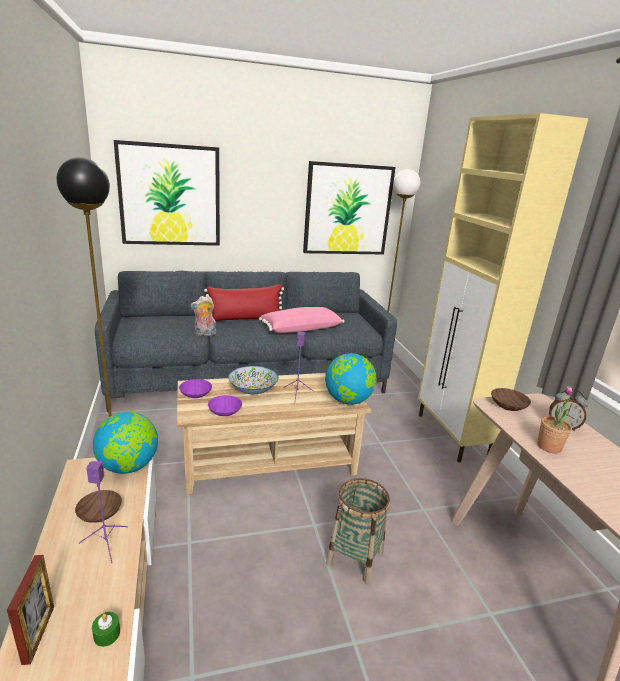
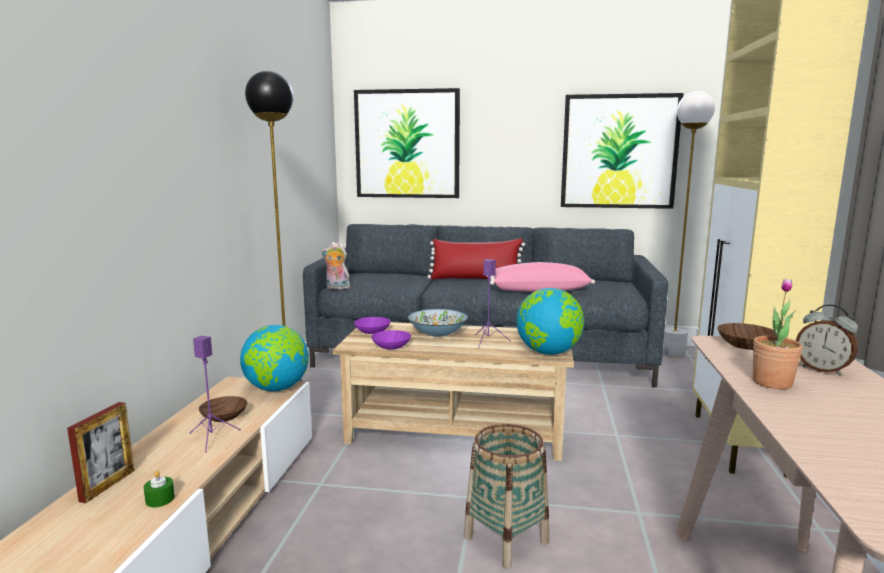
camera: 25 degrees right, 10 degrees down
plush toy [190,296,216,337] -> plush toy moved to [321,242,350,290]

